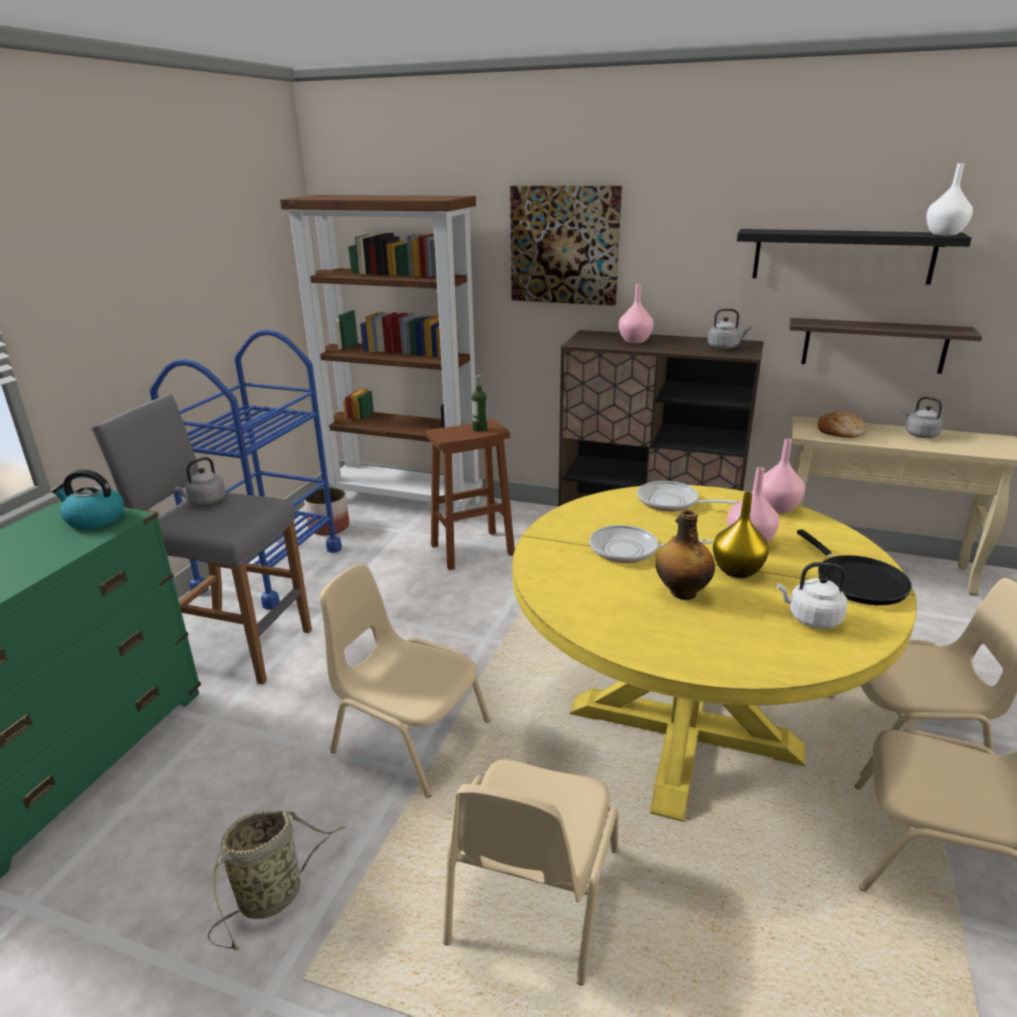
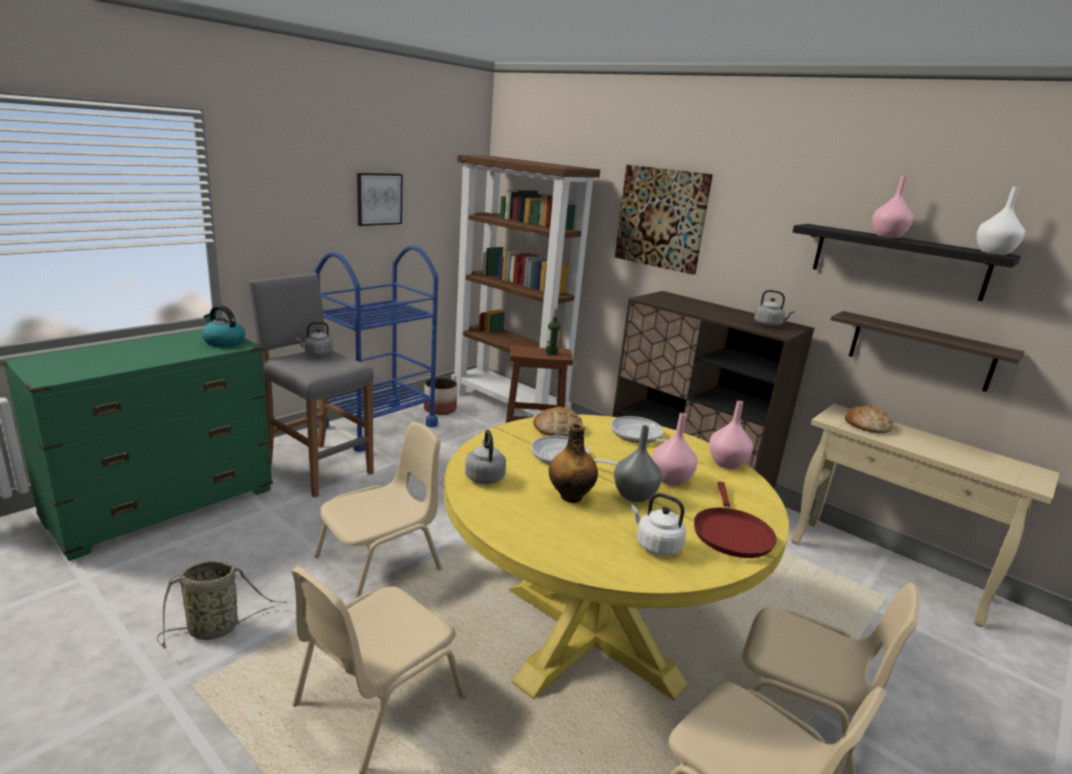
camera: 20 degrees right, 5 degrees down
beige chair [320,564,490,798] -> beige chair turned 90 degrees clockwise [315,422,442,599]
pink vase [619,284,654,343] -> pink vase moved to [872,176,913,239]
yellow vase [713,492,769,578] -> grey vase [614,425,662,502]
black frying pan [797,530,912,605] -> red frying pan [694,481,777,558]
grey kettle [903,397,943,438] -> grey kettle moved to [465,430,506,484]
none -> picture [357,173,402,226]
none -> bread [533,407,583,437]

